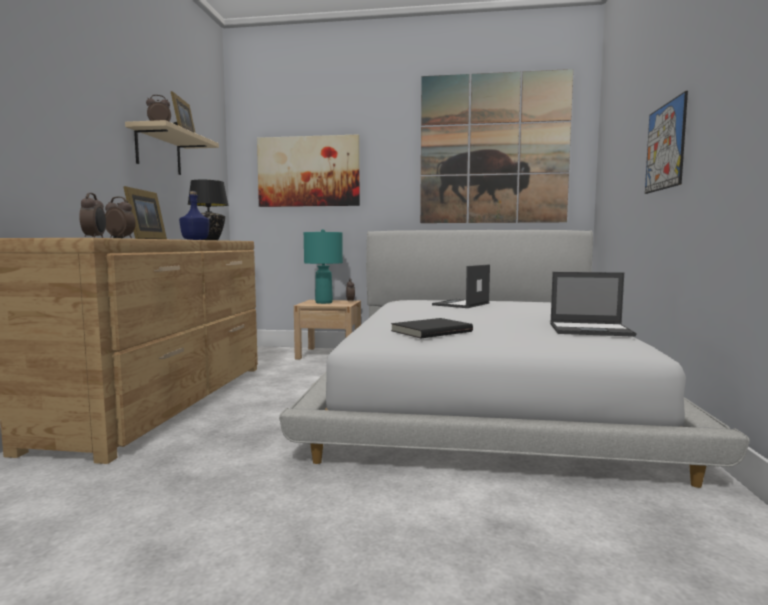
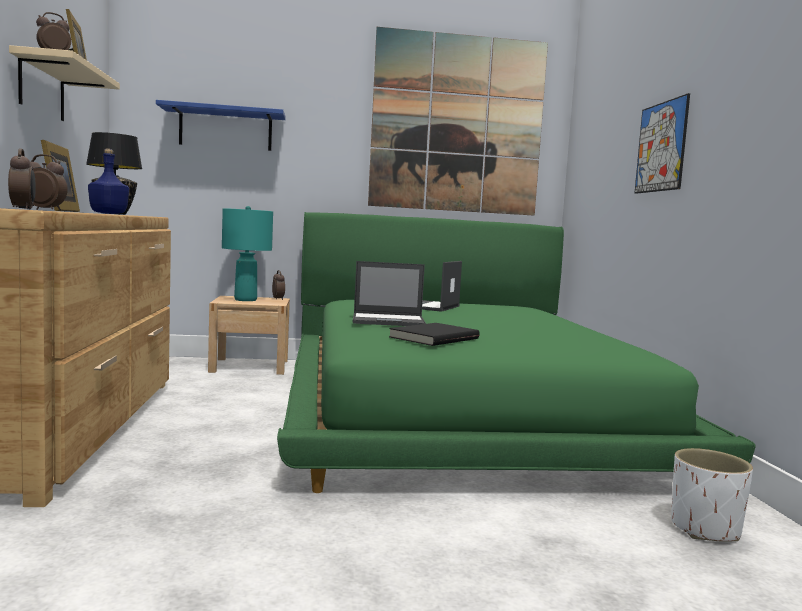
camera: 15 degrees left, 0 degrees up
picture [257,134,360,207] -> blue shelf [156,100,286,151]
white bed [279,230,750,488] -> green bed [277,212,756,493]
laptop [550,272,636,337] -> laptop moved to [353,261,426,326]
none -> white planter [671,448,753,542]

